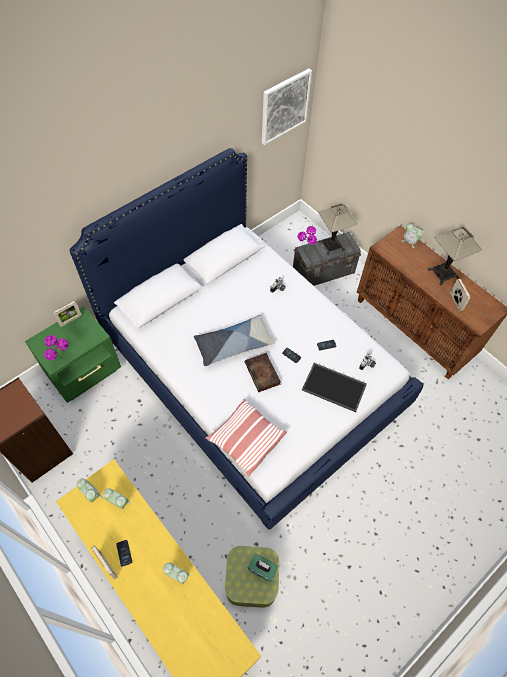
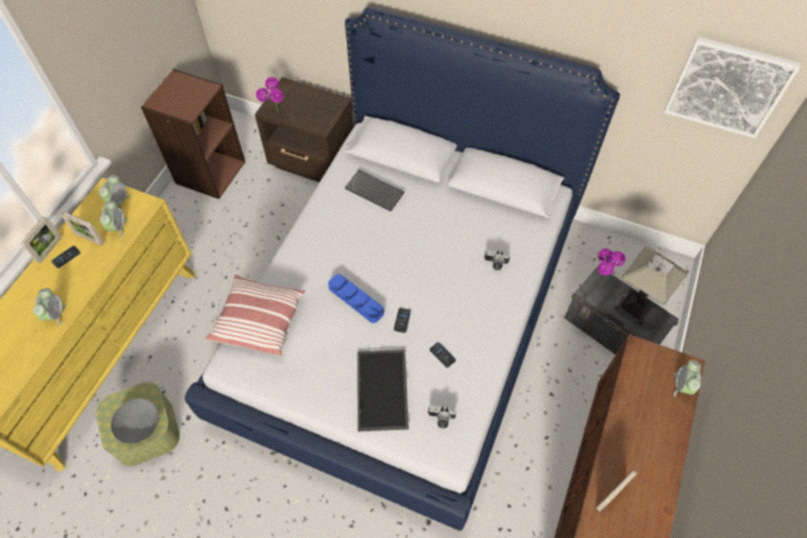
camera: 65 degrees right, 0 degrees up
green nightstand [25,306,121,403] -> brown nightstand [255,77,354,182]
picture frame [53,301,81,327] -> picture frame moved to [61,212,104,245]
pillow [194,315,275,366] -> none
book [245,353,281,392] -> blue tray [328,274,384,323]
green tissue box [248,554,278,582] -> grey bowl [111,398,159,444]
table lamp [428,227,482,285] -> none
none -> keyboard [345,170,405,212]

